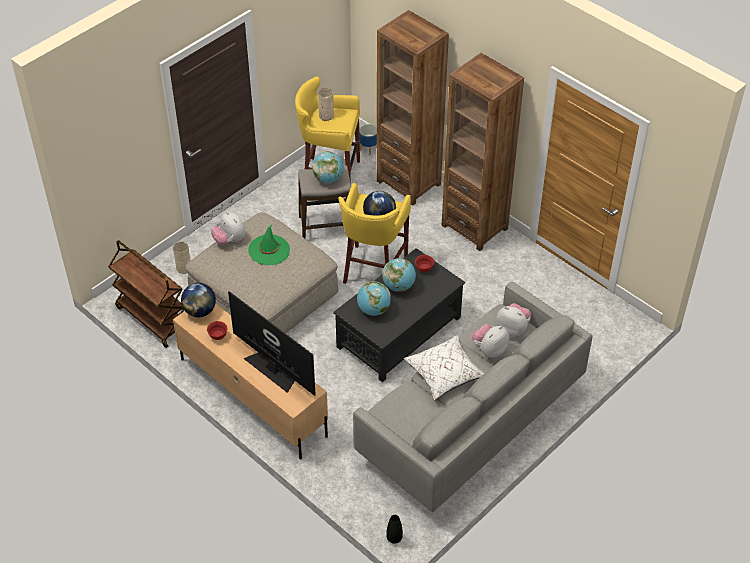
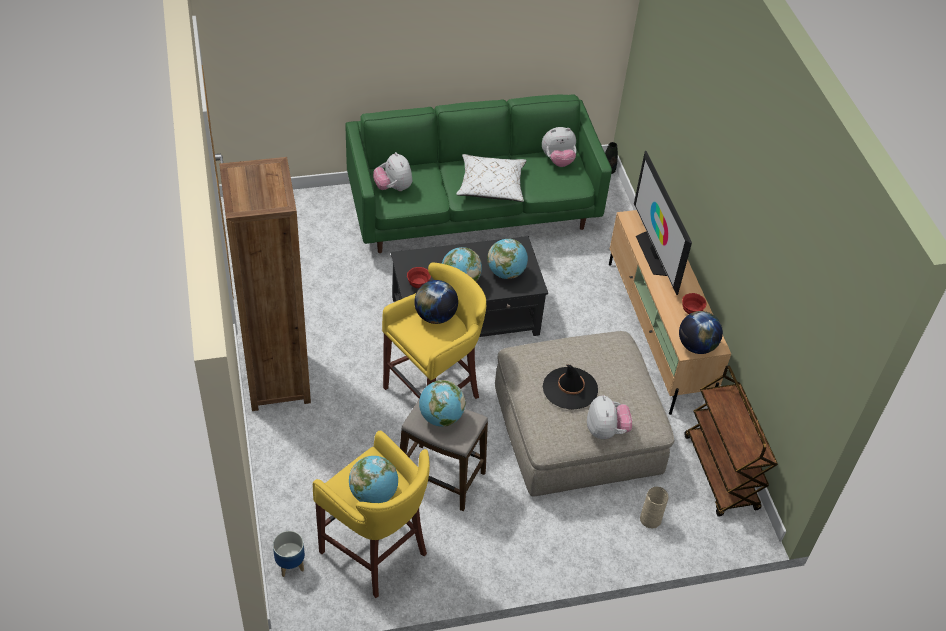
camera: 150 degrees left, 0 degrees up
green hat [248,224,290,265] -> black hat [543,364,598,410]
beige vase [318,88,334,121] -> globe [349,456,398,503]
grey sofa [353,282,593,512] -> green sofa [346,94,612,253]
brown bookcase [377,10,449,206] -> none
plush toy [472,324,509,358] -> plush toy moved to [542,127,577,167]

